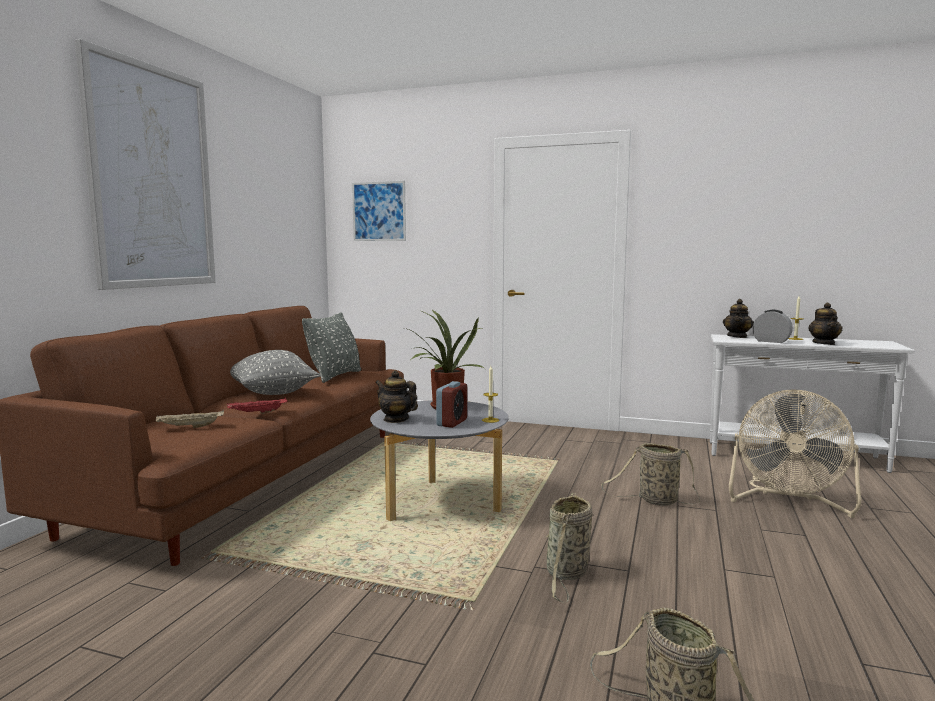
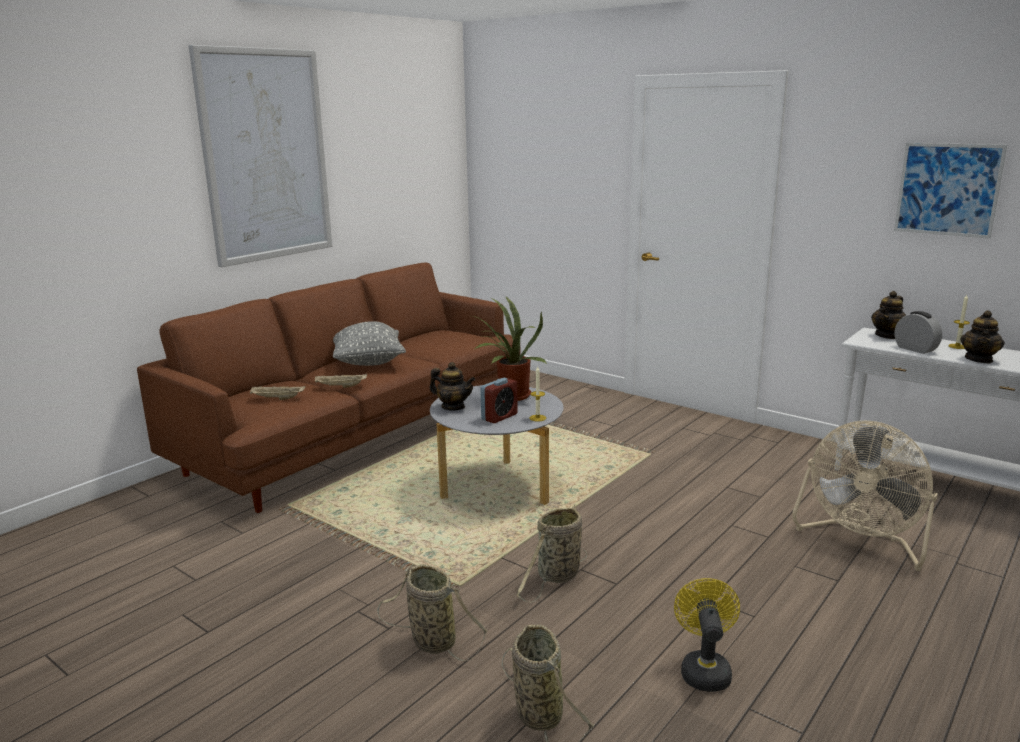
camera: 20 degrees right, 10 degrees up
red tray [227,397,287,414] -> beige tray [315,373,367,388]
grey pillow [302,312,361,383] -> none
picture [352,181,406,241] -> picture moved to [894,143,1007,239]
teapot [375,370,418,423] -> teapot turned 150 degrees clockwise [429,362,475,410]
basket [601,443,700,506] -> basket moved to [377,564,487,661]
none -> yellow fan [674,578,740,692]

